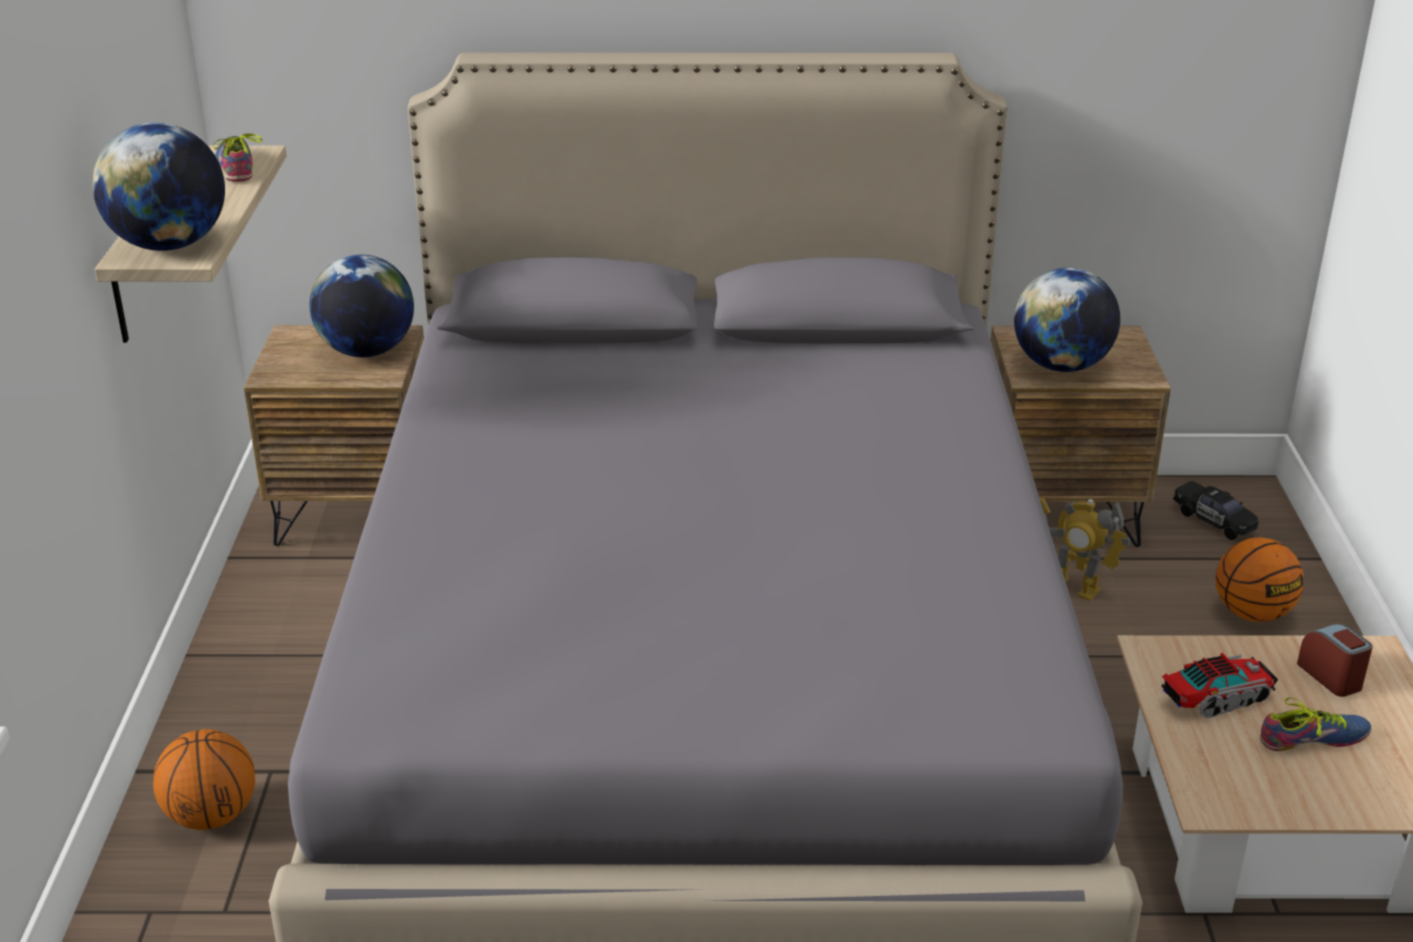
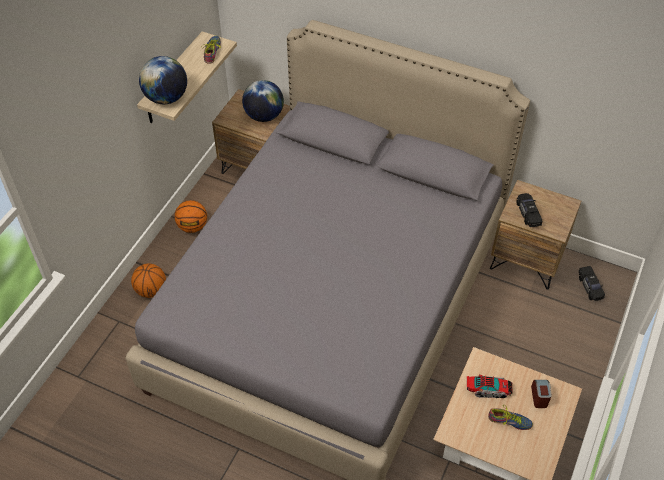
camera: 25 degrees right, 20 degrees up
globe [1014,268,1120,372] -> black toy car [516,193,543,227]
toy robot [1040,497,1130,601] -> none
basketball [1216,538,1304,622] -> basketball moved to [175,200,207,233]

